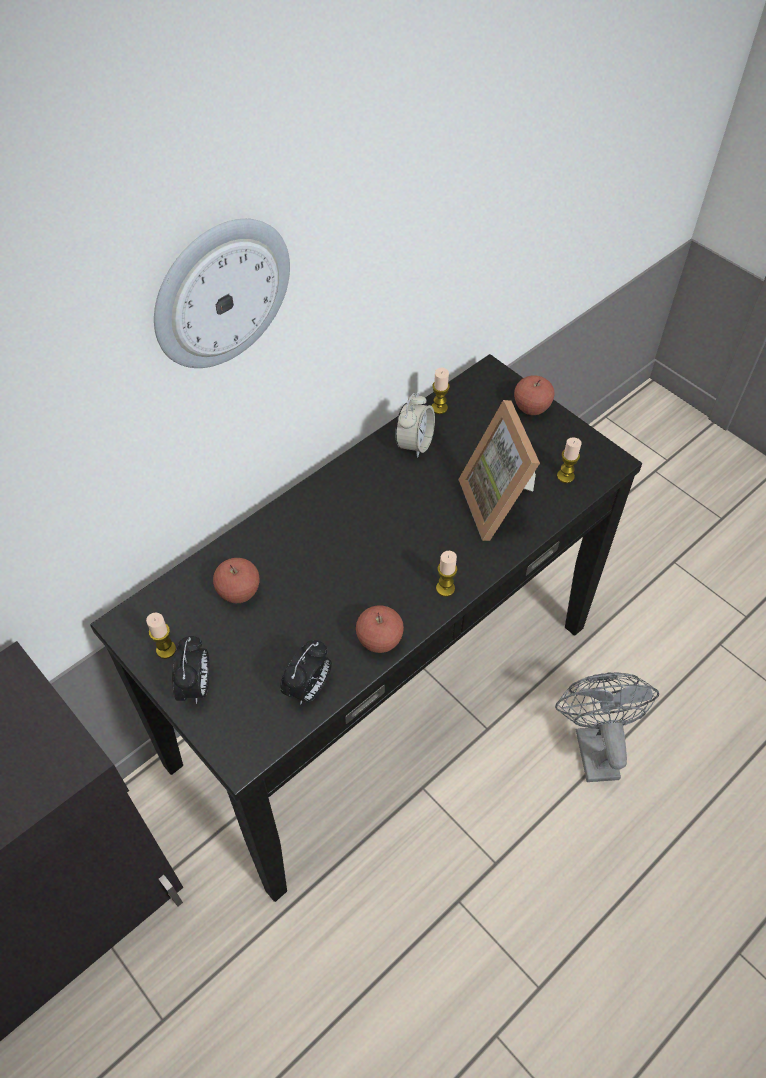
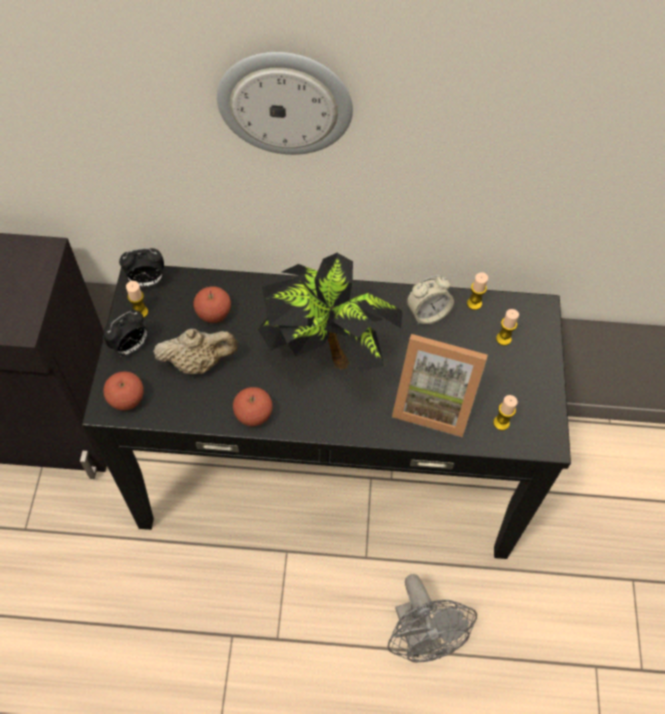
camera: 45 degrees right, 5 degrees up
alarm clock [280,640,332,705] -> alarm clock moved to [119,248,164,288]
candle [436,551,457,597] -> candle moved to [496,309,519,346]
picture frame [458,400,540,541] -> picture frame turned 105 degrees counterclockwise [392,334,488,438]
apple [514,375,554,415] -> apple moved to [103,372,144,410]
grey fan [555,672,659,782] -> grey fan turned 120 degrees clockwise [388,574,477,663]
none -> beige teapot [153,329,238,374]
none -> potted plant [258,253,403,371]

